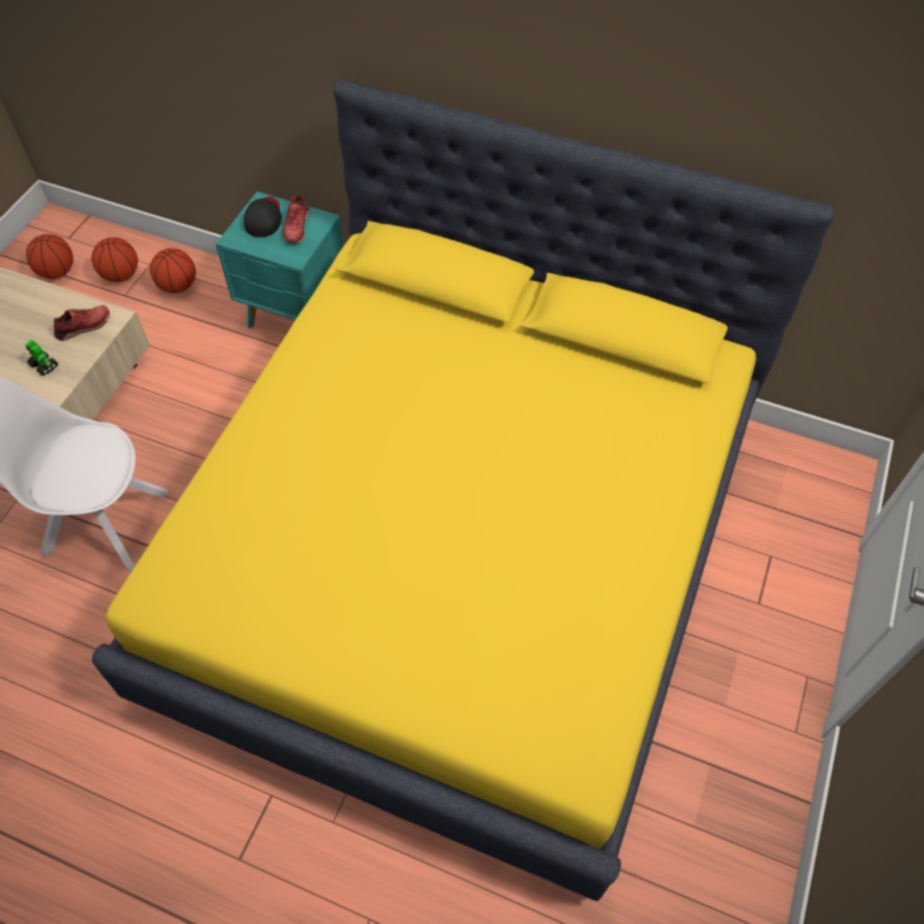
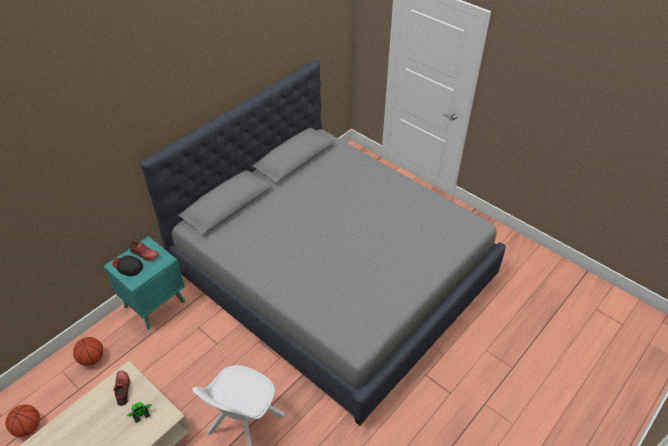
camera: 70 degrees left, 10 degrees down
basketball [91,237,138,282] -> none
yellow bed [92,79,835,901] -> grey bed [140,60,506,426]

